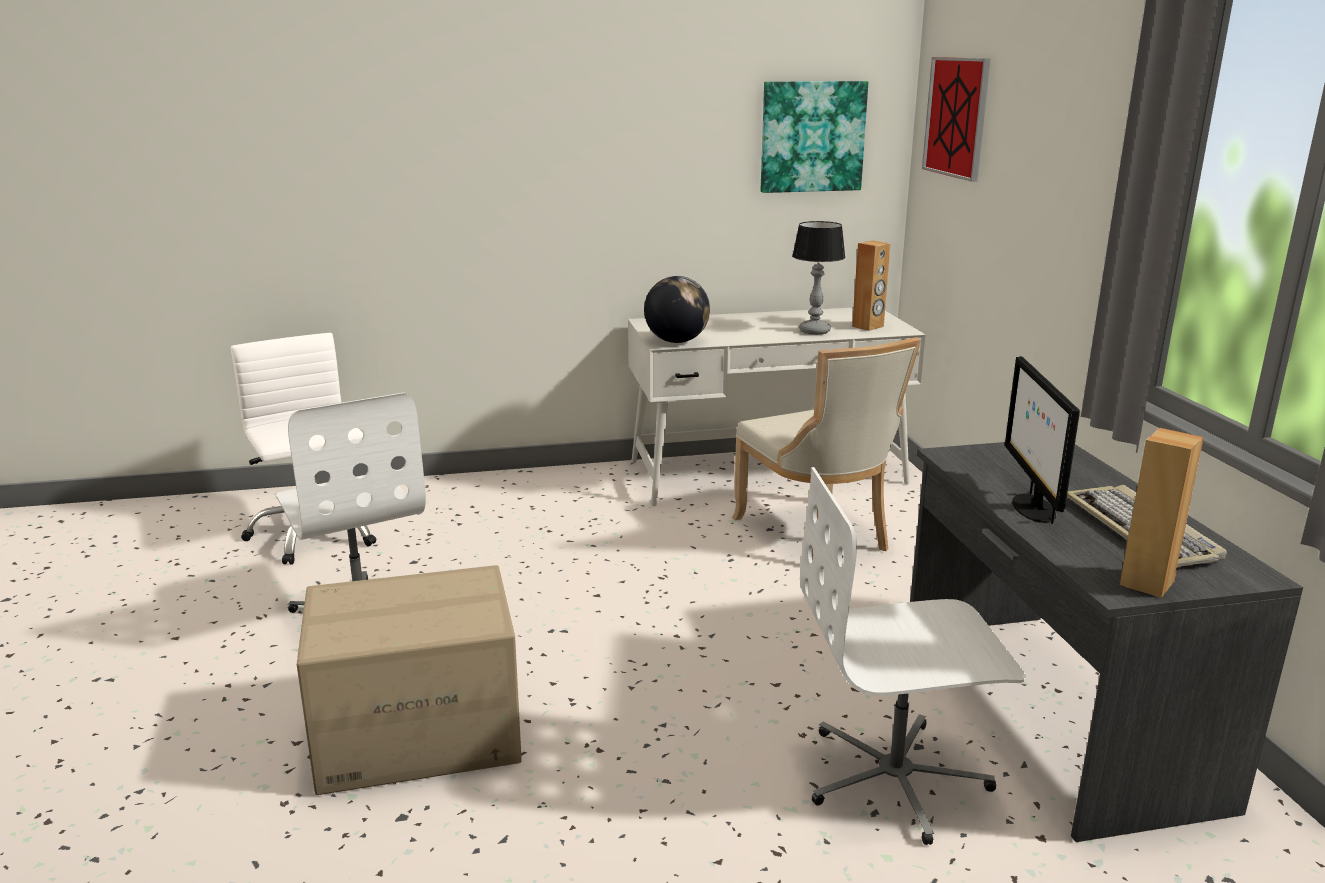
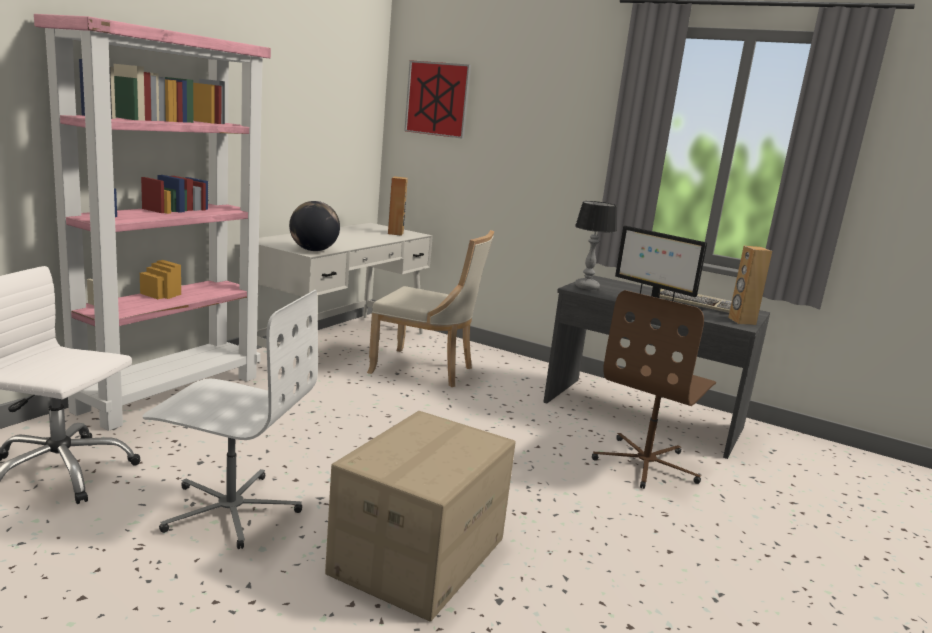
camera: 50 degrees left, 5 degrees down
picture [761,81,868,193] -> none
table lamp [792,221,845,335] -> table lamp moved to [575,201,617,290]
white office chair [800,467,1026,845] -> brown office chair [592,290,716,489]
none -> pink bookcase [34,14,271,431]

